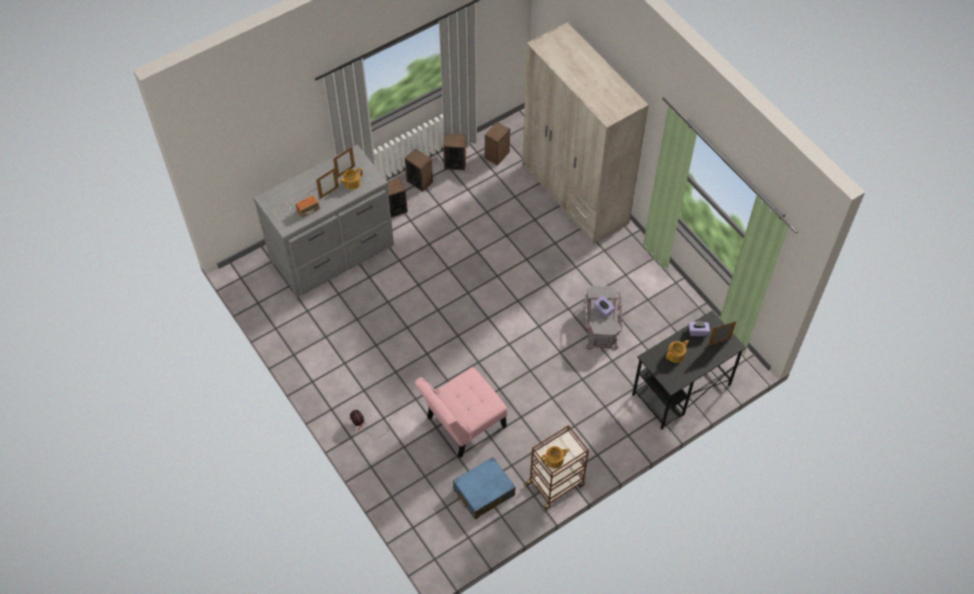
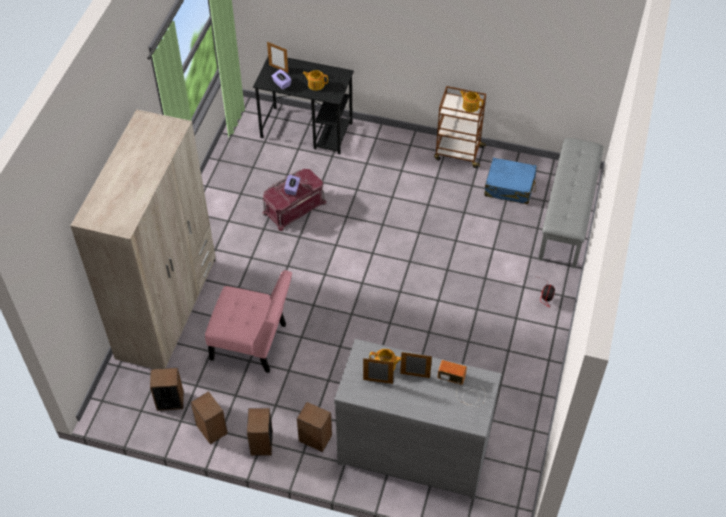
camera: 130 degrees left, 5 degrees down
pink chair [415,367,507,458] -> pink chair moved to [205,270,292,373]
grey storage box [584,286,623,350] -> red storage box [262,169,326,231]
none -> grey bench [538,138,603,268]

